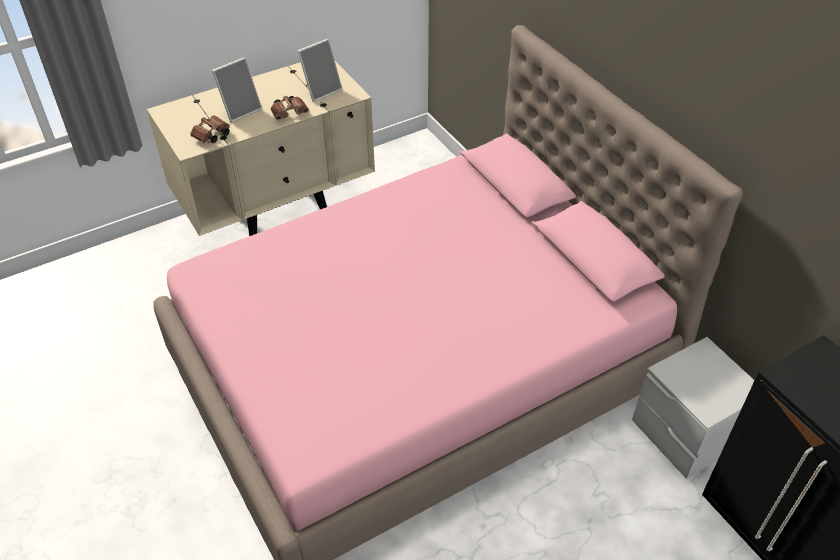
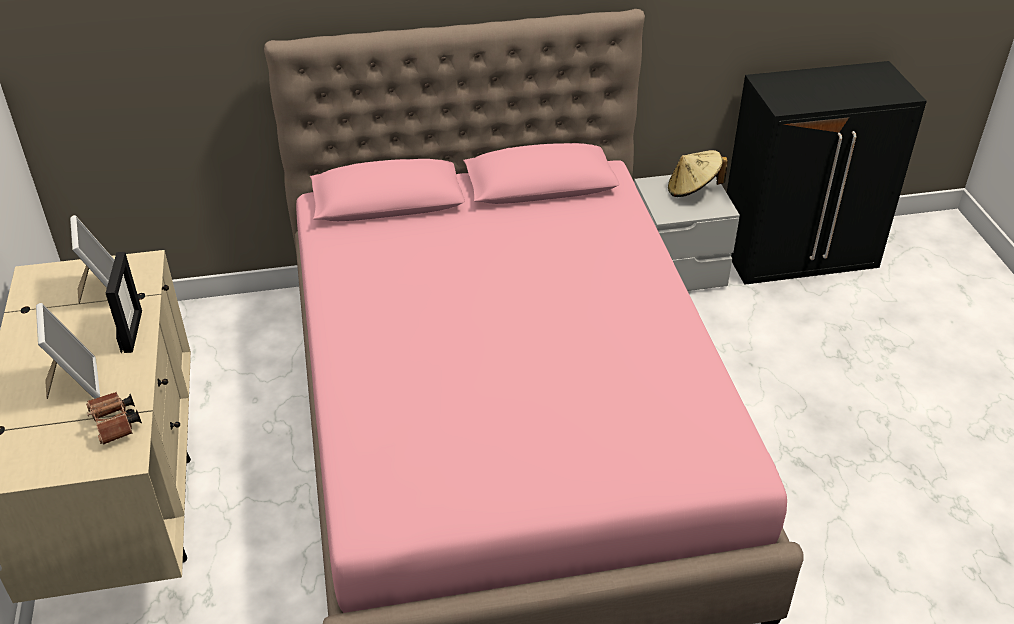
camera: 70 degrees left, 5 degrees down
brown binoculars [270,96,309,120] -> picture frame [106,252,142,353]
none -> beige hat [668,150,728,197]

